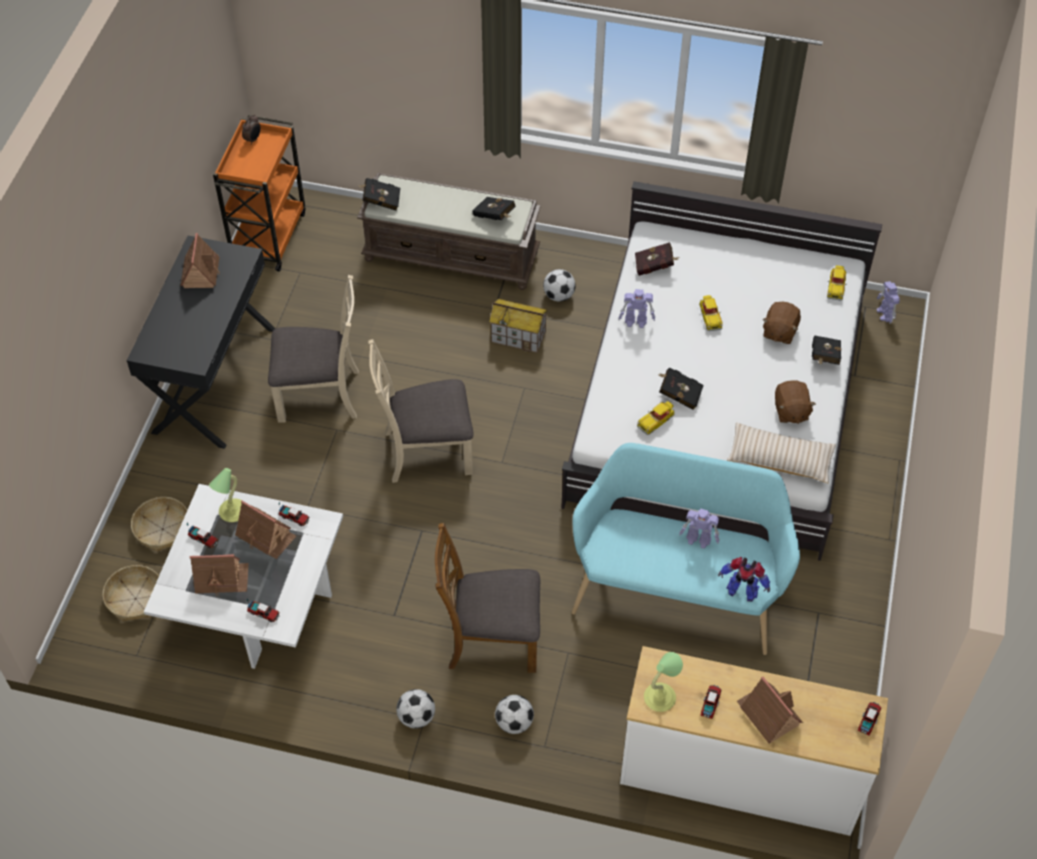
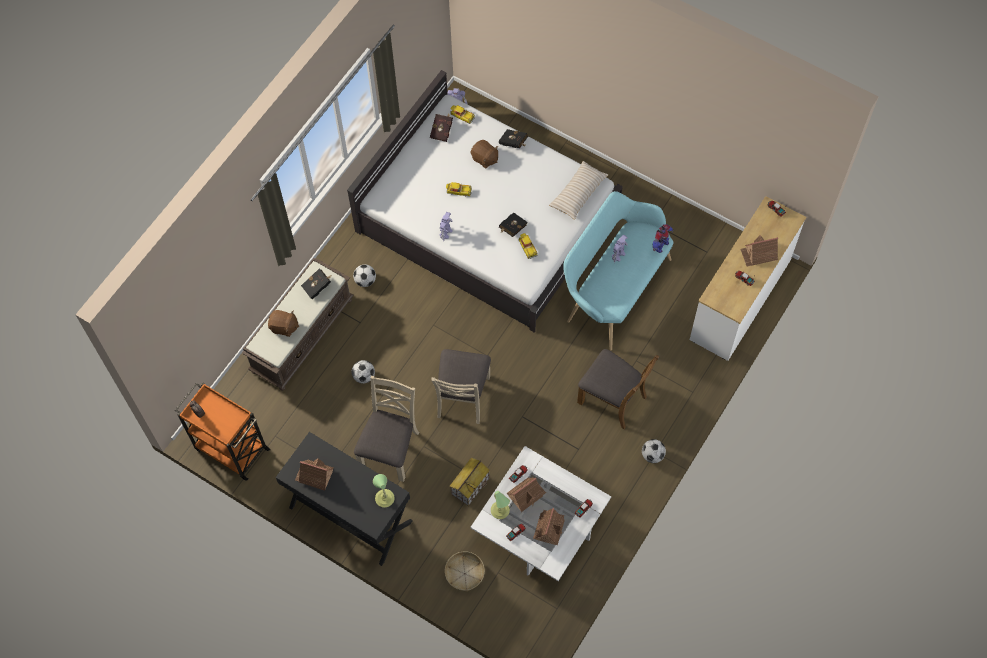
camera: 70 degrees left, 10 degrees up
basket [103,565,159,621] -> none
black book [359,178,400,211] -> none
brown chair [435,523,540,673] -> brown chair turned 75 degrees counterclockwise [577,349,659,429]
toy house [489,299,547,353] -> toy house moved to [449,458,490,506]
football [495,695,534,734] -> football moved to [352,360,375,384]
red book [635,242,680,276] -> red book moved to [430,114,453,142]
table lamp [644,652,683,712] -> table lamp moved to [373,474,395,508]
brown plush toy [775,380,816,424] -> brown plush toy moved to [268,310,299,337]

